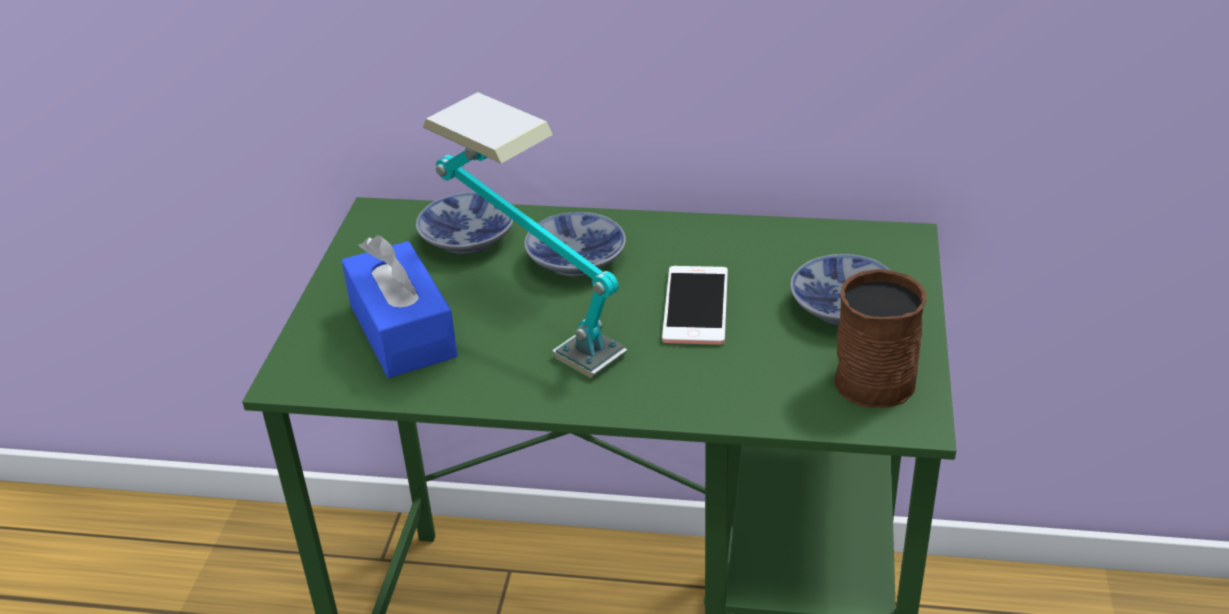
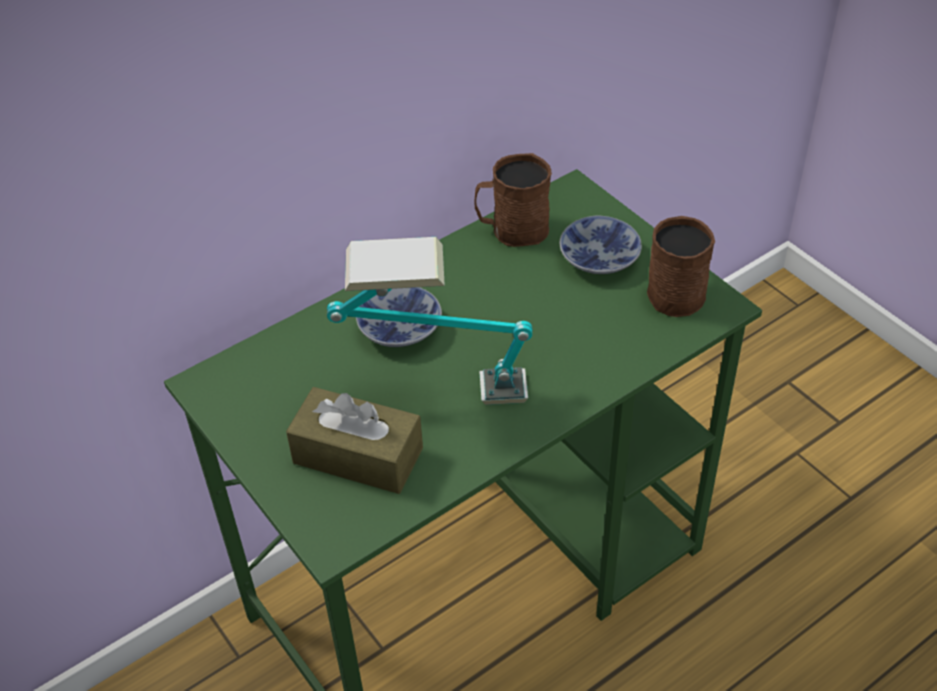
camera: 45 degrees left, 10 degrees up
blue tissue box [342,235,458,378] -> brown tissue box [286,387,423,494]
bowl [416,192,514,254] -> none
phone [662,266,728,345] -> none
none -> brown mug [474,153,552,247]

